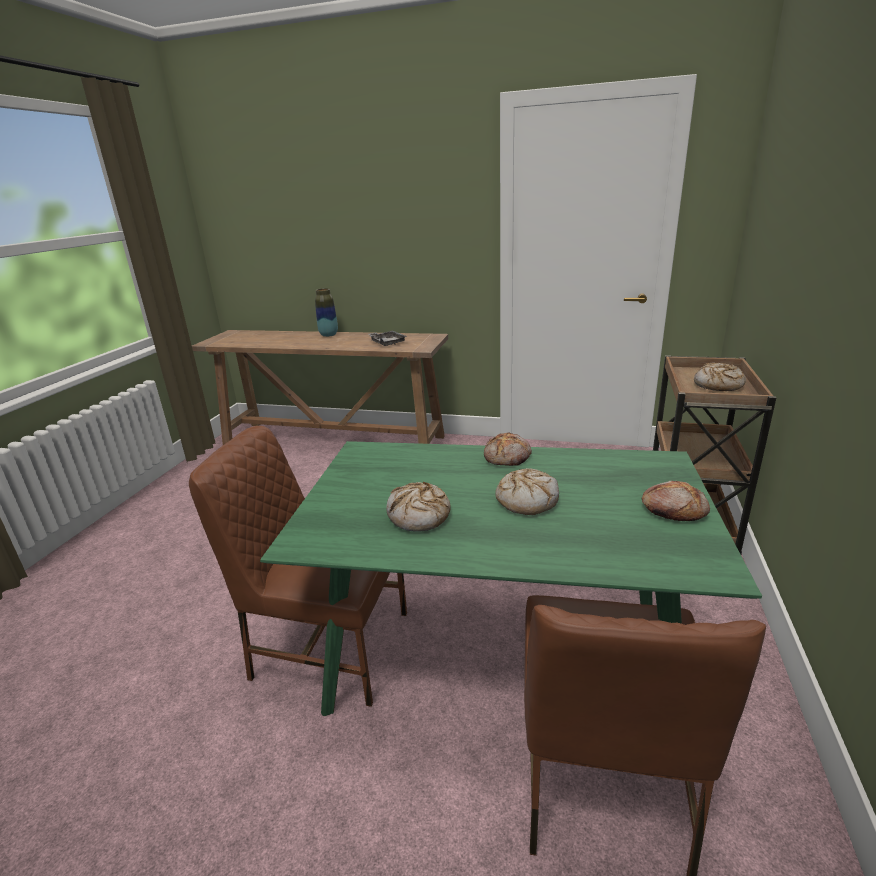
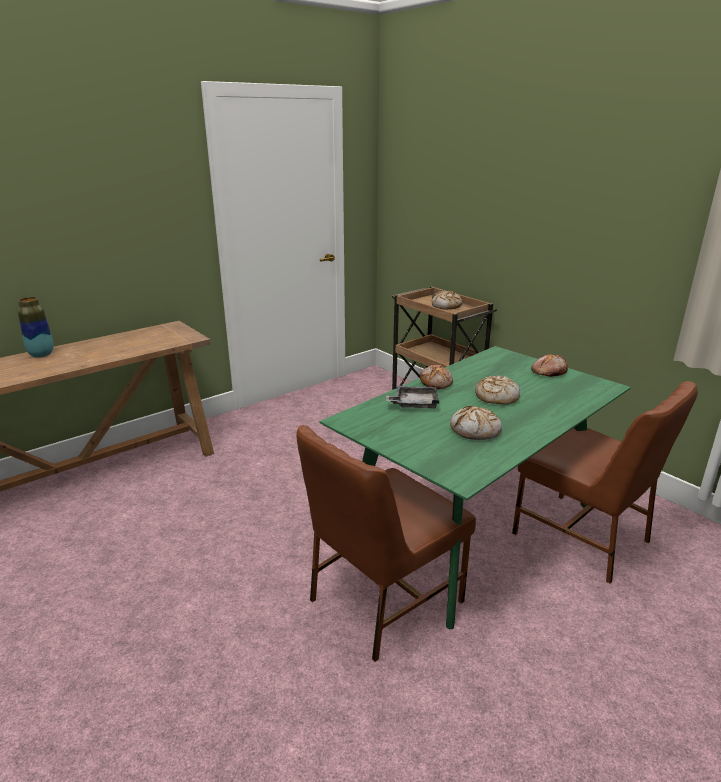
camera: 55 degrees left, 0 degrees up
grey tray [368,330,407,346] -> grey tray moved to [386,386,439,409]

